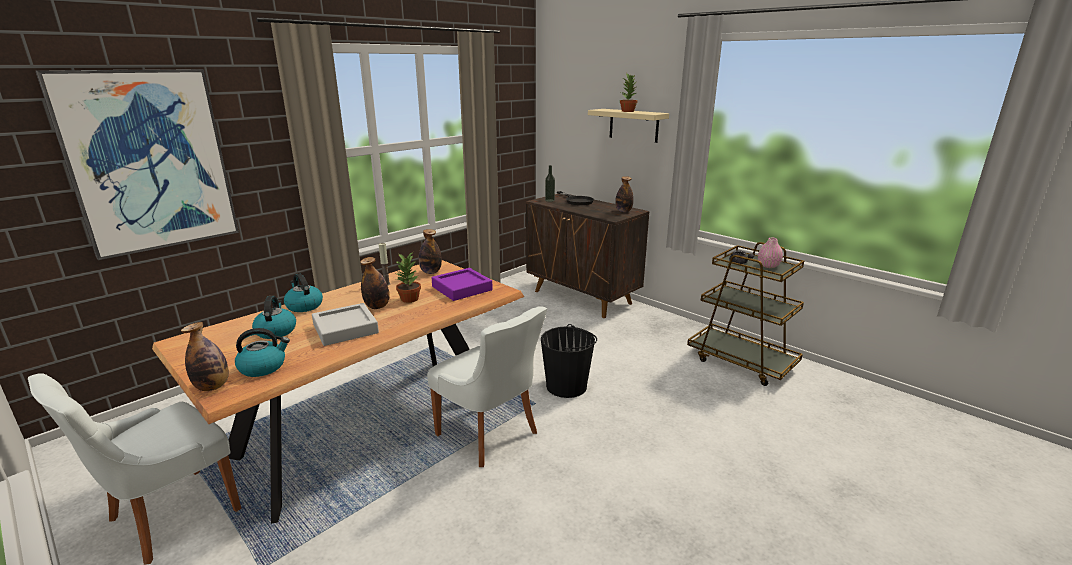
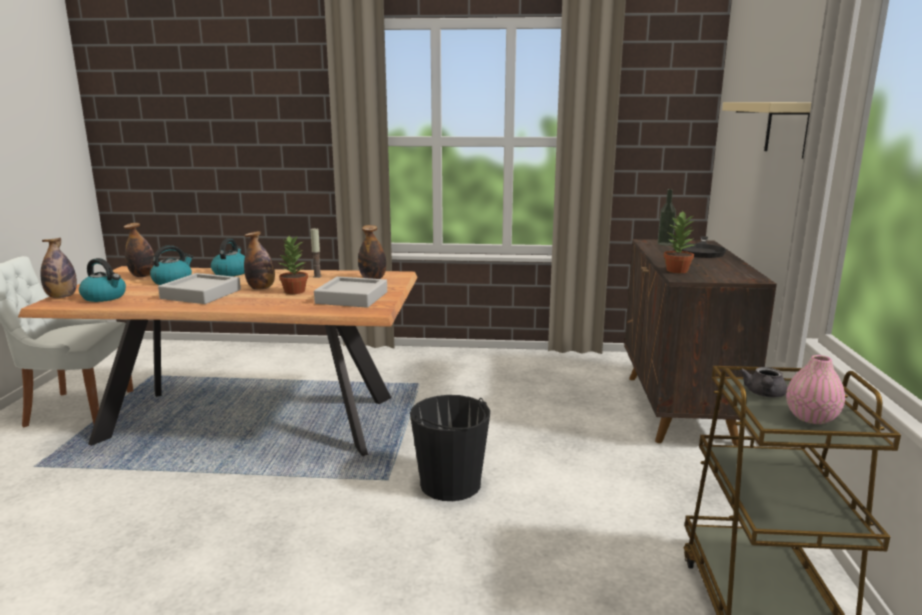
camera: 50 degrees right, 5 degrees down
picture [35,69,239,260] -> none
white chair [427,306,547,467] -> none
purple tray [432,268,493,301] -> grey tray [314,276,387,308]
bottle [615,176,634,212] -> bottle moved to [124,223,154,277]
potted plant [620,74,637,112] -> potted plant moved to [663,211,694,273]

